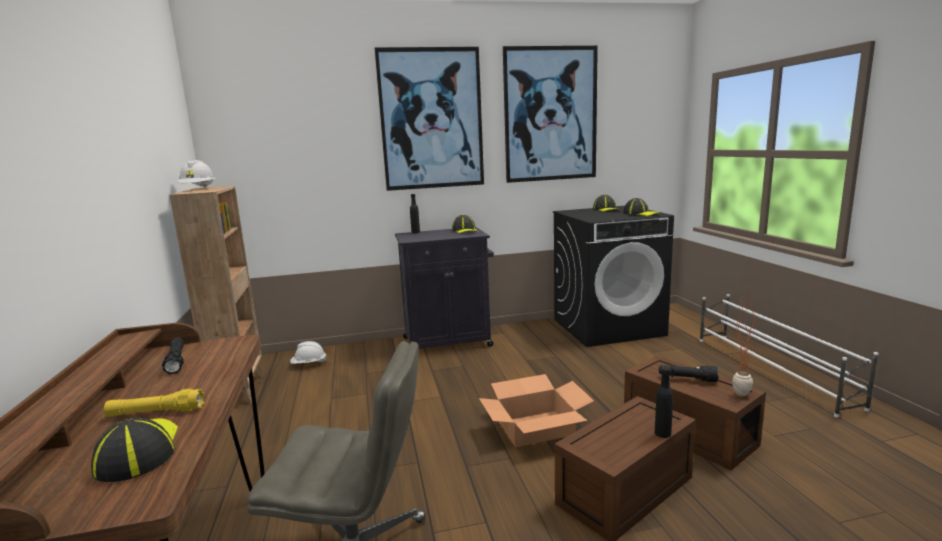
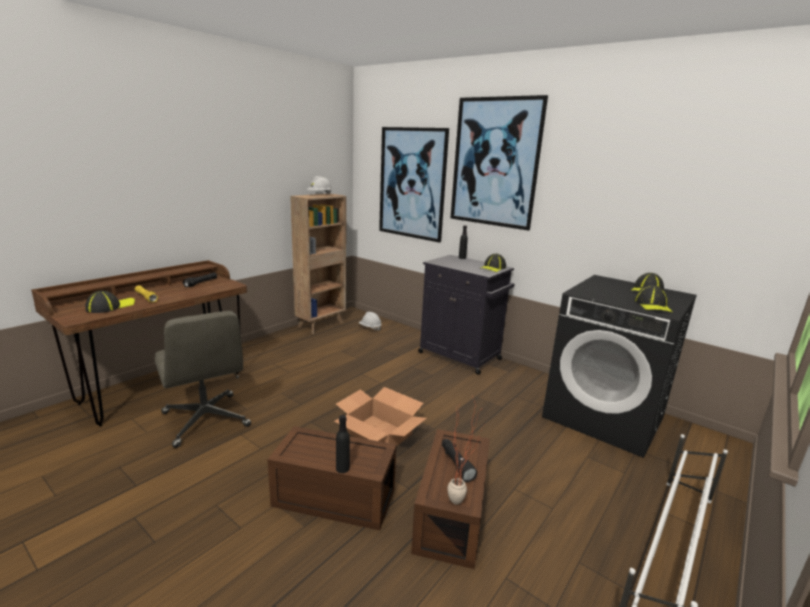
camera: 50 degrees right, 5 degrees up
picture [503,45,598,183] -> picture moved to [379,127,449,243]

